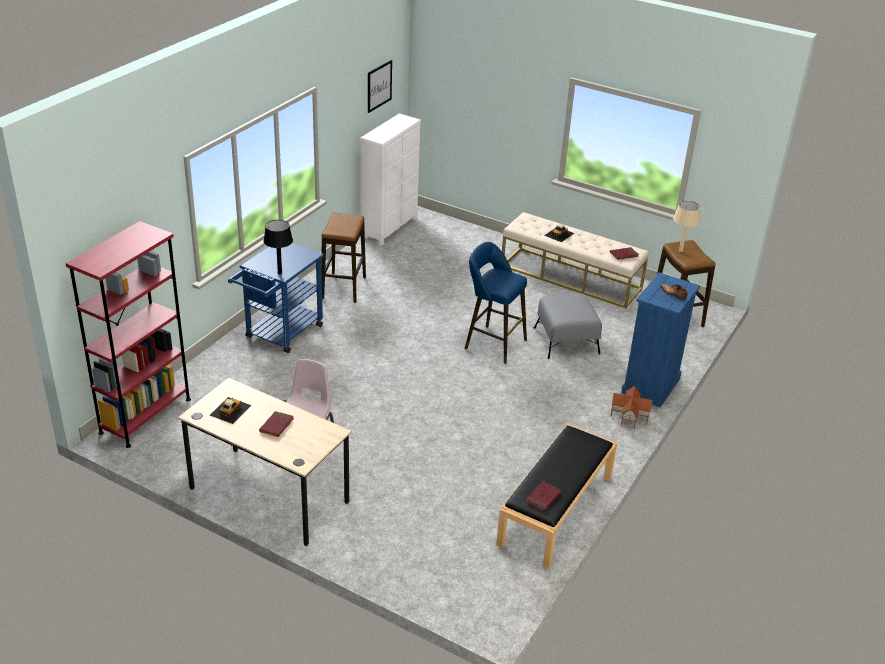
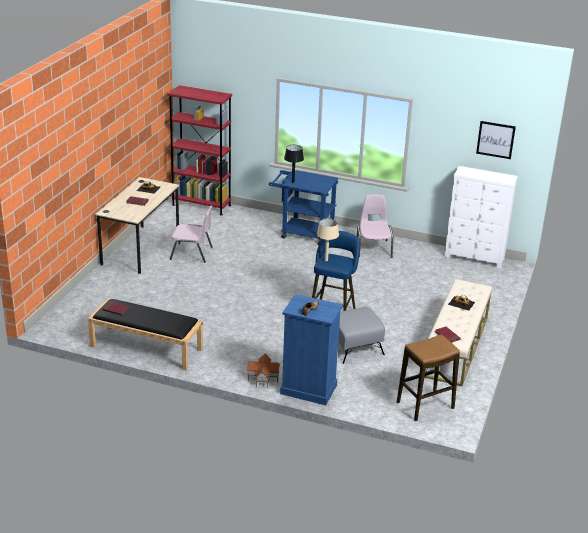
camera: 80 degrees right, 5 degrees down
stool [321,213,366,303] -> pink chair [357,194,393,258]
beige table lamp [673,201,701,252] -> beige table lamp moved to [317,218,339,261]

